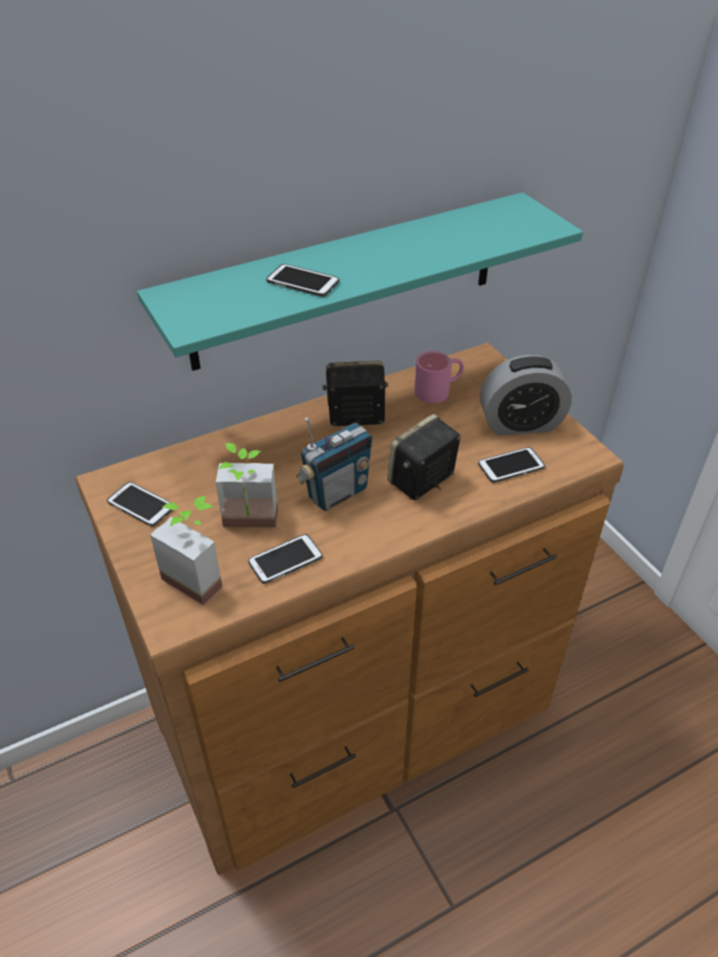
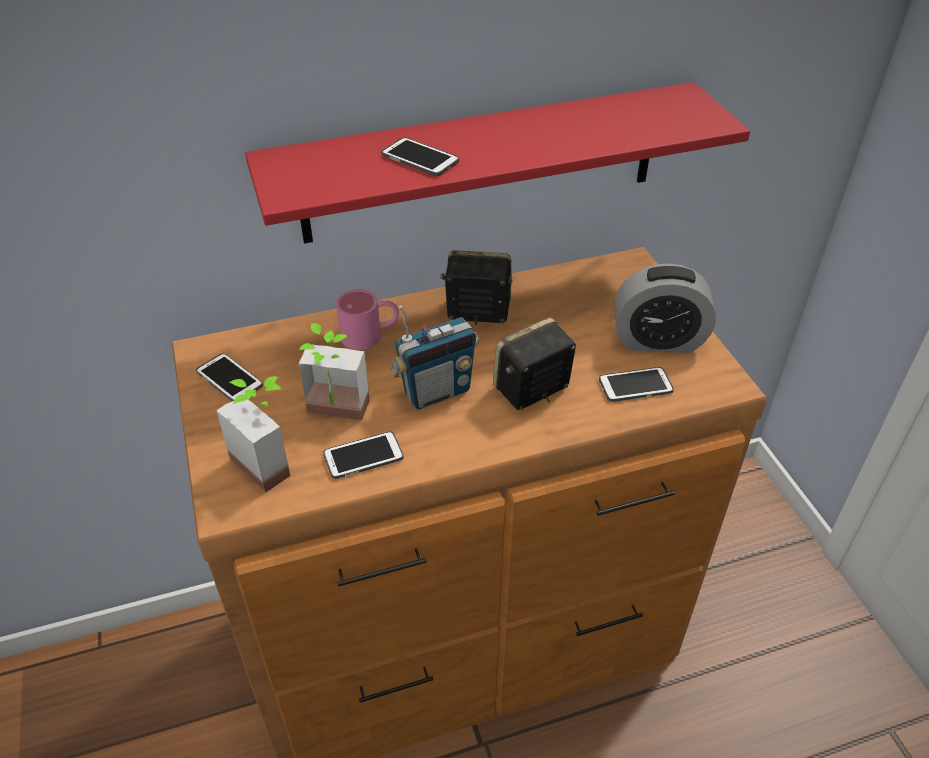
camera: 10 degrees right, 0 degrees up
turquoise shelf [137,192,583,371] -> red shelf [245,82,750,244]
pink mug [414,351,464,403] -> pink mug moved to [336,289,399,350]

